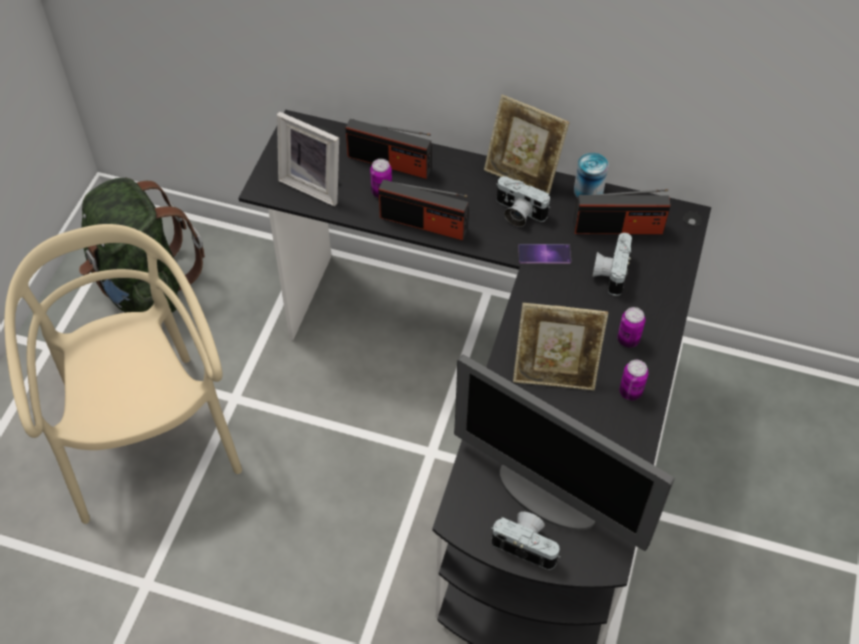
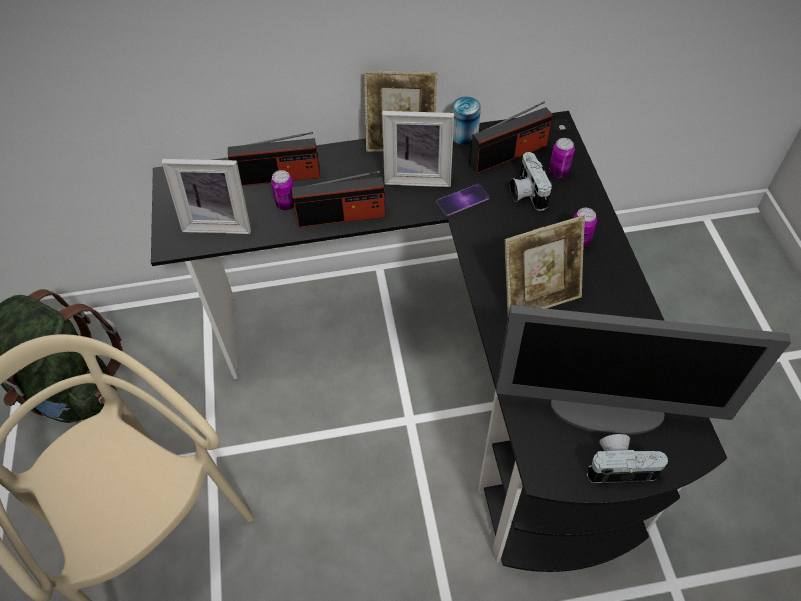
camera: 25 degrees left, 0 degrees up
camera [497,176,550,227] -> picture frame [382,111,454,187]
can [619,360,649,400] -> can moved to [549,138,575,178]

